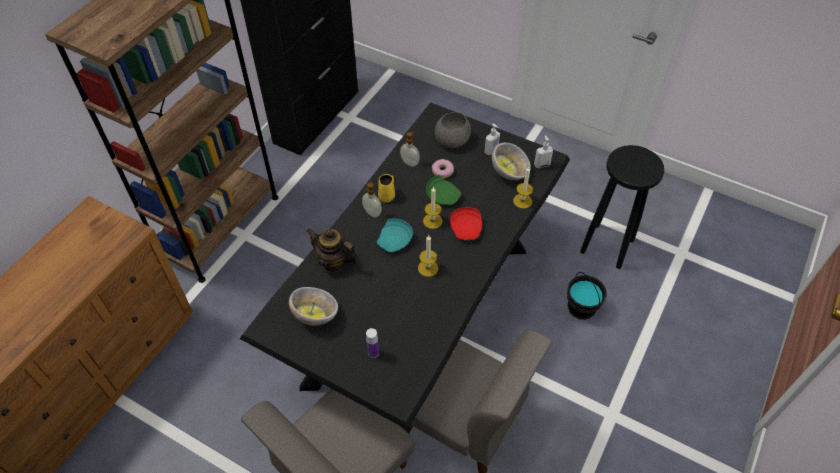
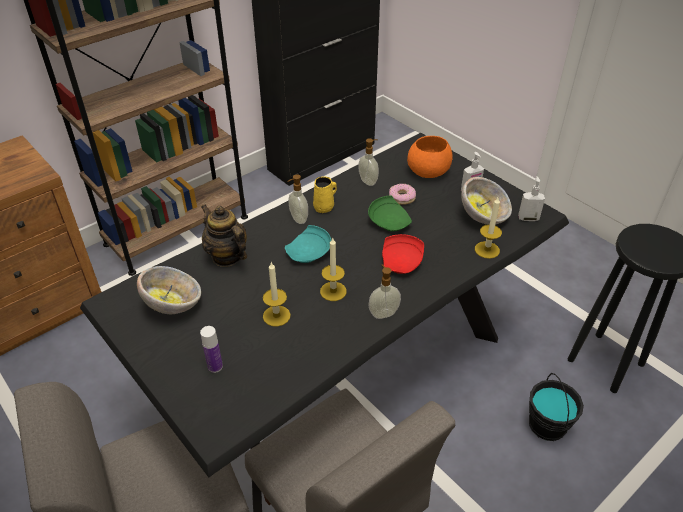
camera: 20 degrees right, 10 degrees down
candle [423,186,442,229] -> candle moved to [263,262,291,327]
grey bowl [435,112,471,148] -> orange bowl [407,136,453,178]
none -> soap dispenser [368,264,401,319]

